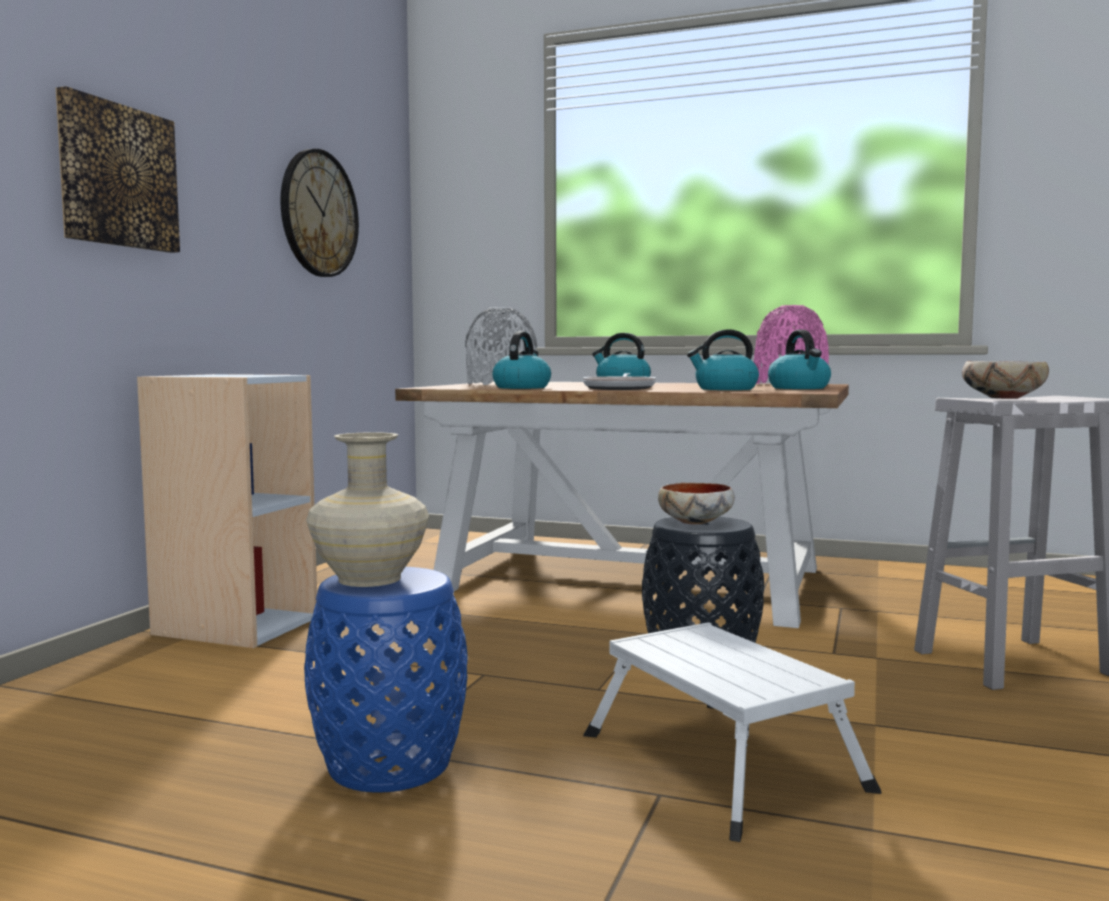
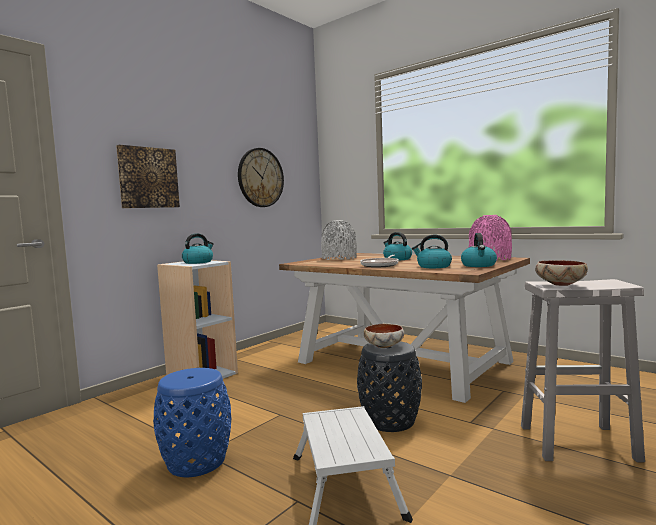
camera: 20 degrees right, 0 degrees up
beige vase [306,432,429,587] -> none
kettle [492,331,551,389] -> kettle moved to [182,234,214,264]

